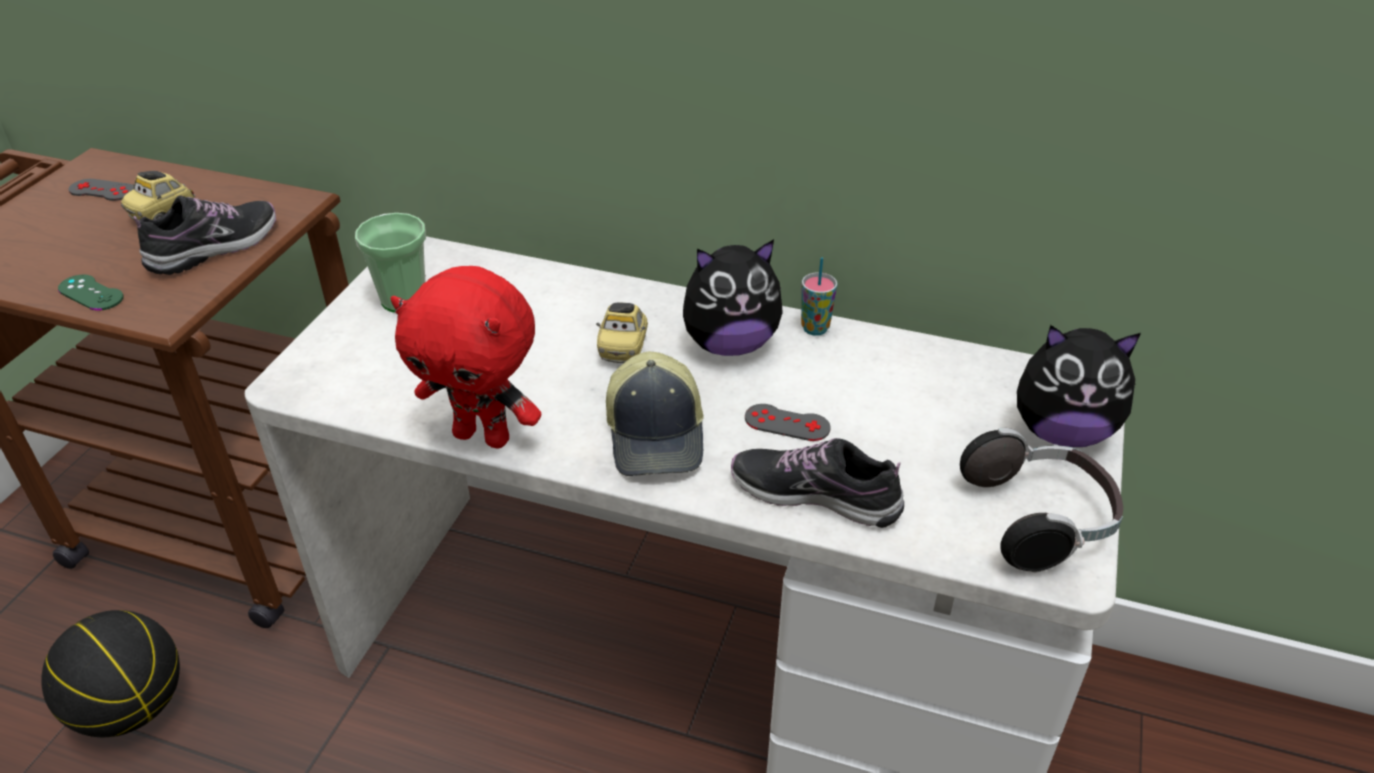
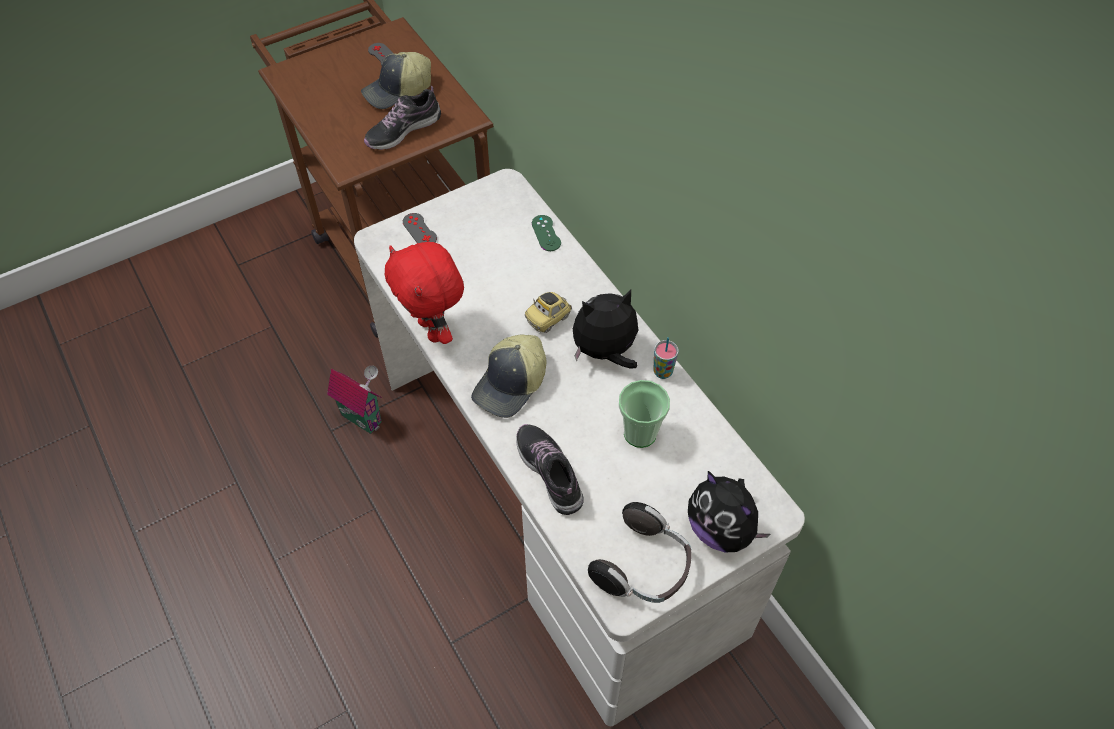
camera: 40 degrees right, 15 degrees up
basketball [41,610,180,737] -> none
green game controller [58,275,124,311] -> green game controller moved to [532,215,561,251]
toy car [121,171,195,221] -> cap [361,52,431,109]
shoe [134,195,276,275] -> shoe turned 150 degrees clockwise [364,86,441,150]
cup [355,213,426,313] -> cup moved to [619,380,670,448]
plush toy [683,239,783,356] -> plush toy turned 135 degrees clockwise [573,290,638,369]
grey game controller [745,404,831,441] -> grey game controller moved to [403,213,437,243]
none -> toy house [327,365,382,434]

